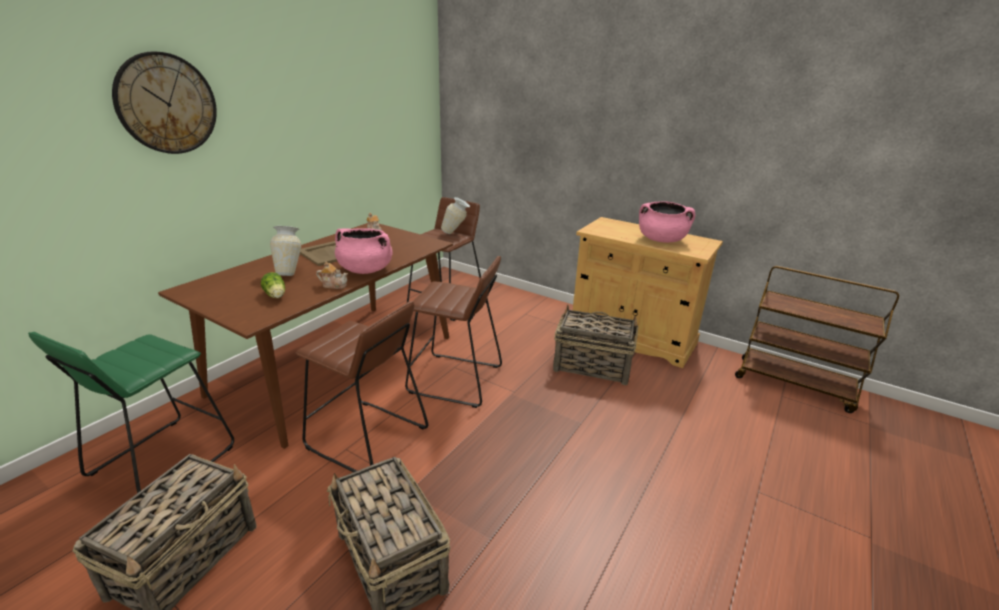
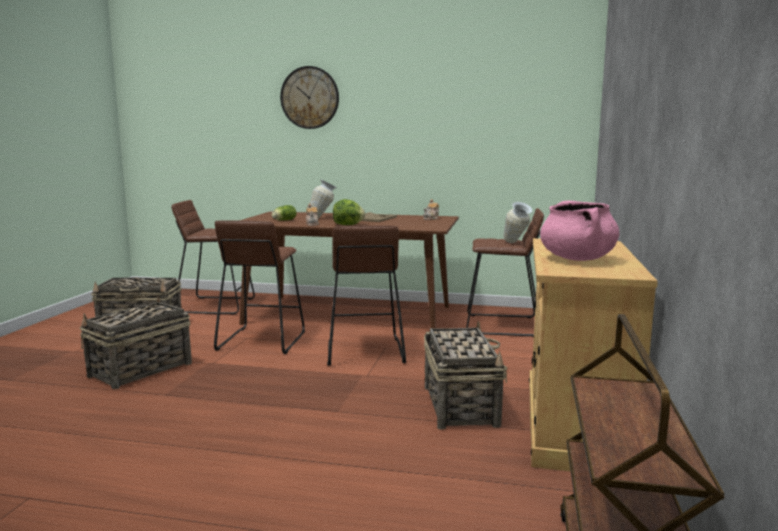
camera: 70 degrees right, 15 degrees down
green stool [28,332,234,493] -> brown stool [171,200,255,315]
pink cooking pot [335,228,393,274] -> lettuce [333,199,365,225]

